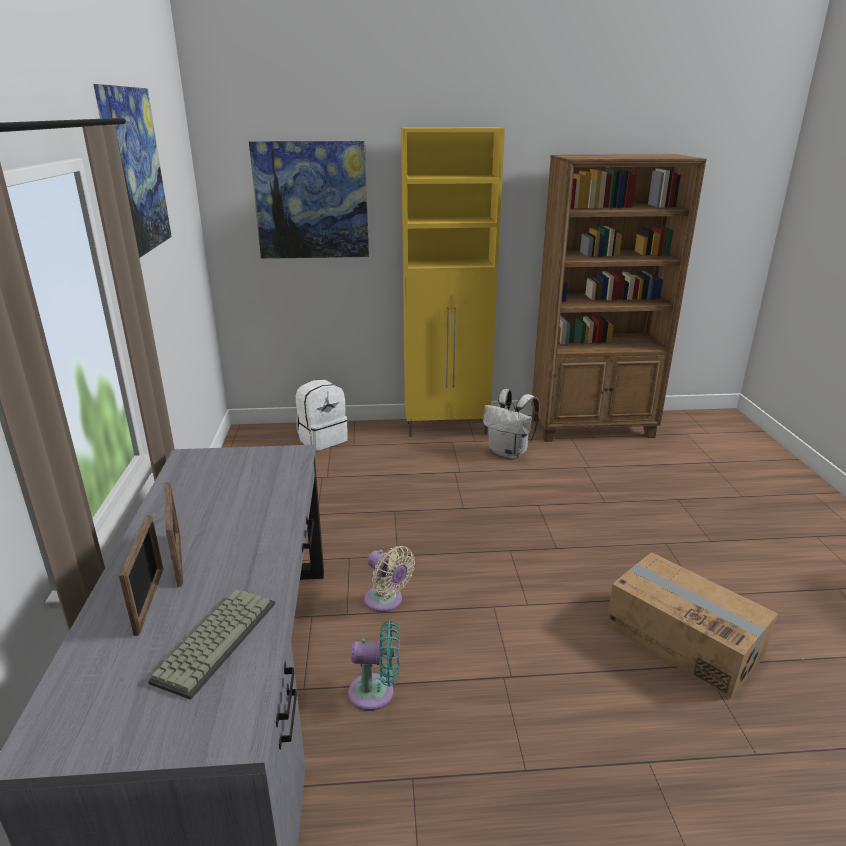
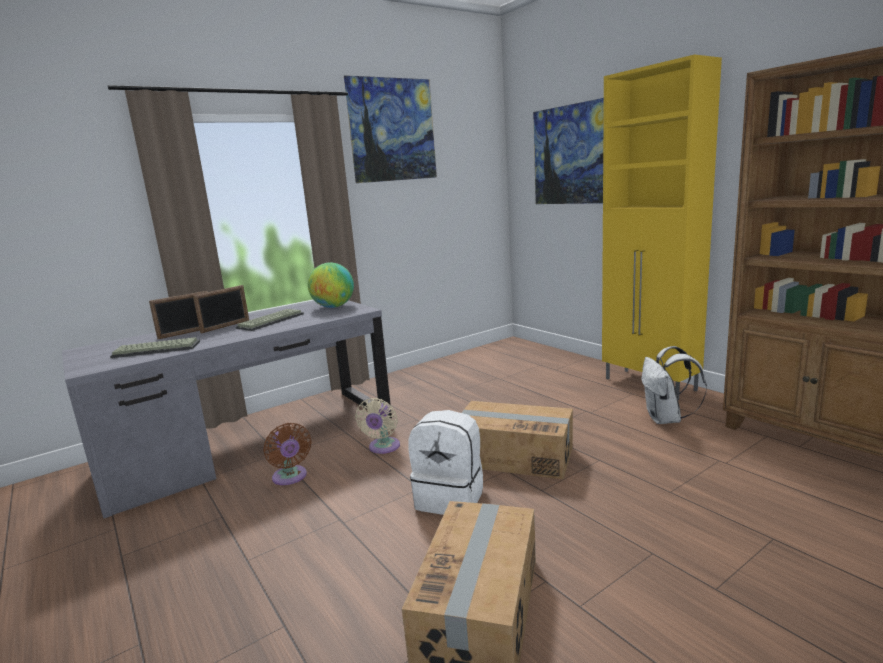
camera: 60 degrees right, 10 degrees down
white backpack [296,379,348,451] -> white backpack moved to [408,410,483,515]
turquoise fan [348,620,400,711] -> brown fan [263,423,312,485]
none -> keyboard [236,309,304,331]
none -> globe [308,263,354,308]
none -> cardboard box [462,401,573,479]

